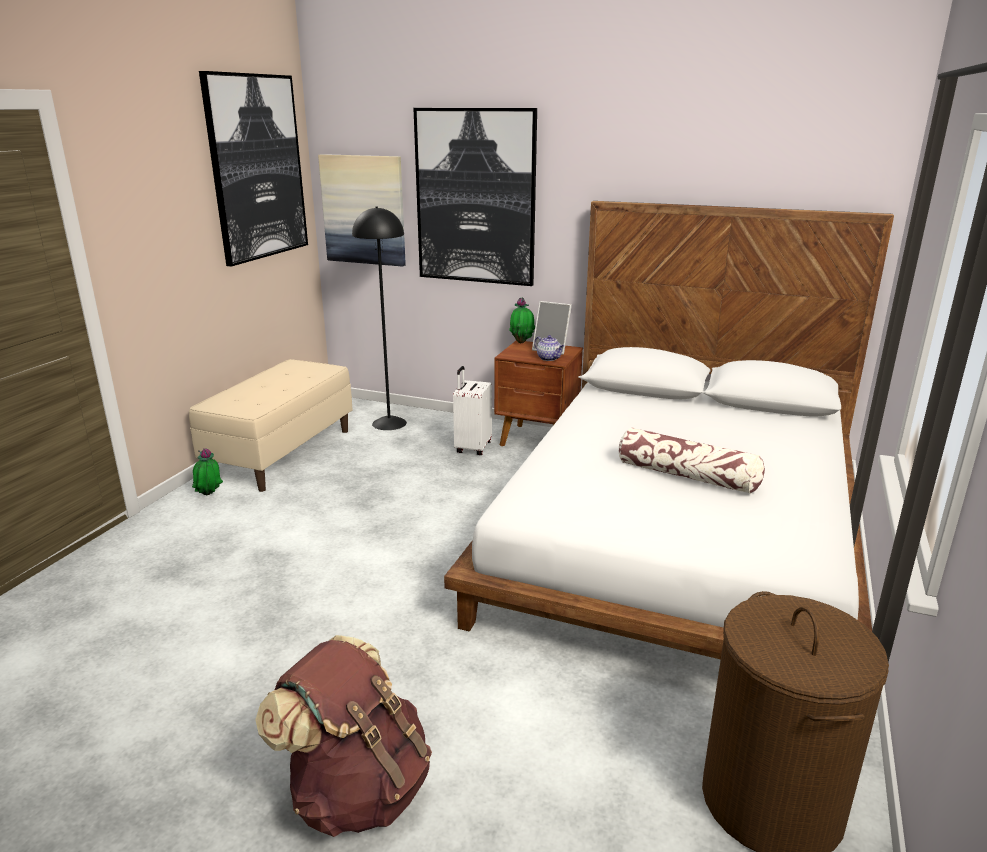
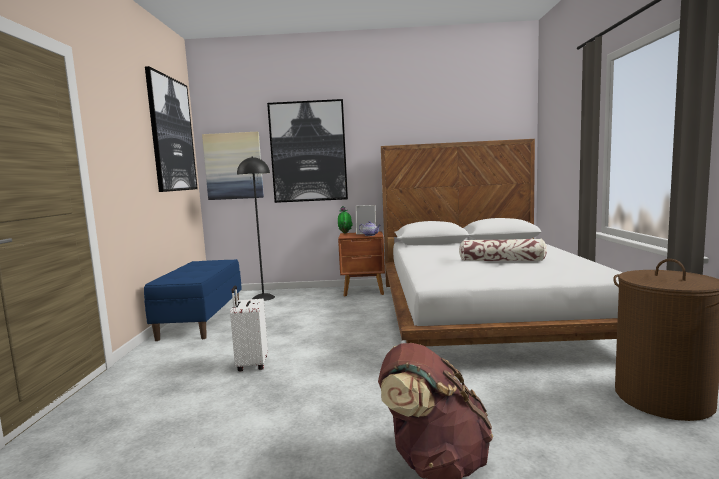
camera: 20 degrees left, 15 degrees down
beige bench [189,359,353,492] -> blue bench [144,259,242,341]
potted plant [192,448,223,495] -> none
white suitcase [453,366,492,455] -> white suitcase moved to [230,285,268,372]

